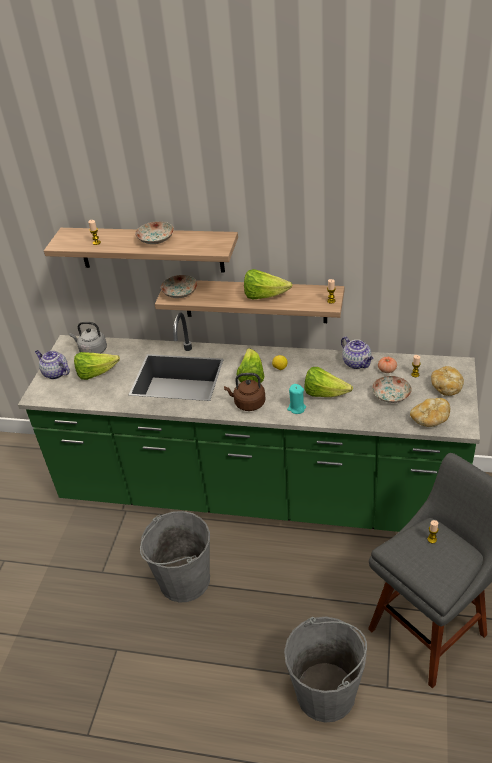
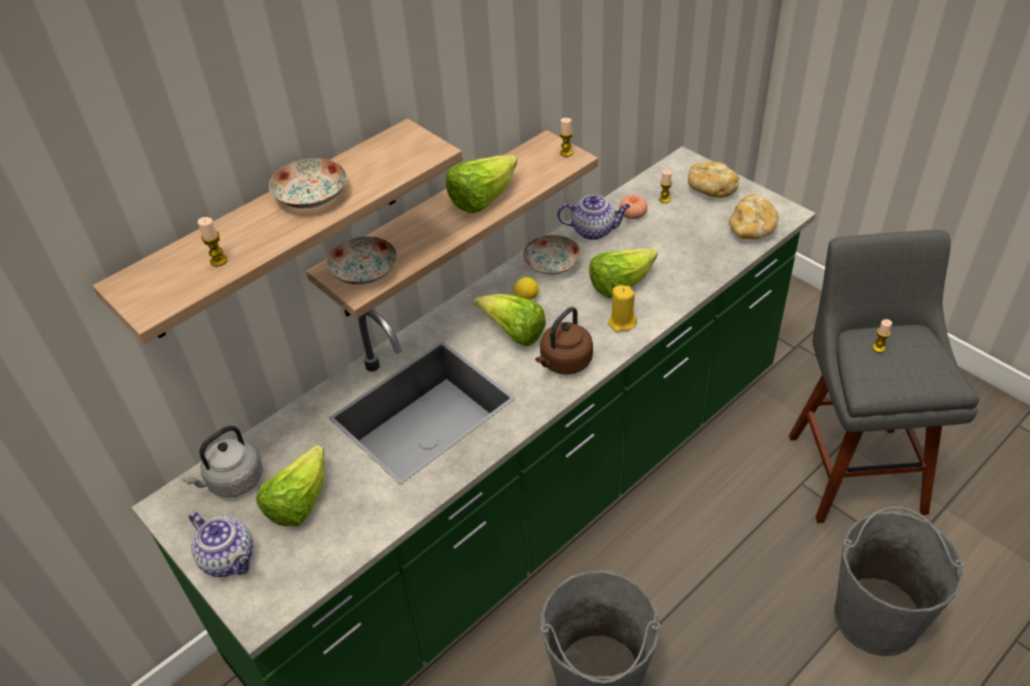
camera: 55 degrees left, 5 degrees up
teapot [35,350,70,379] -> teapot turned 120 degrees counterclockwise [189,512,253,577]
turquoise candle [287,384,306,414] -> yellow candle [608,285,637,333]
plate [372,376,412,403] -> plate moved to [523,235,581,275]

